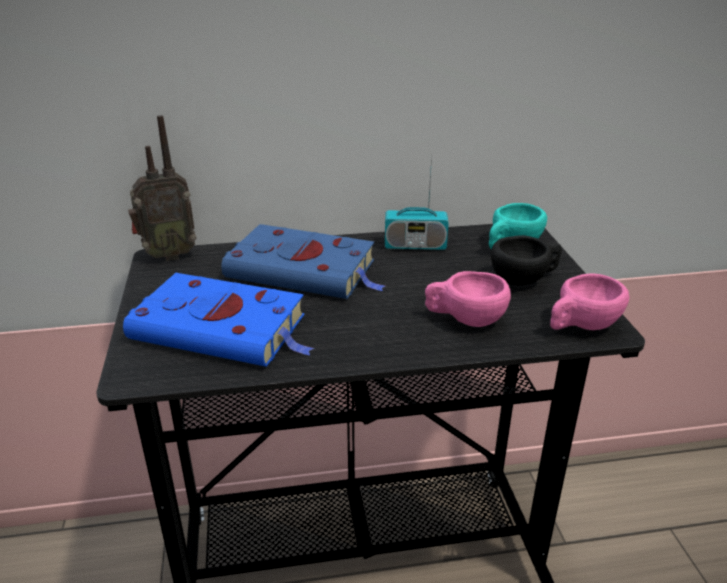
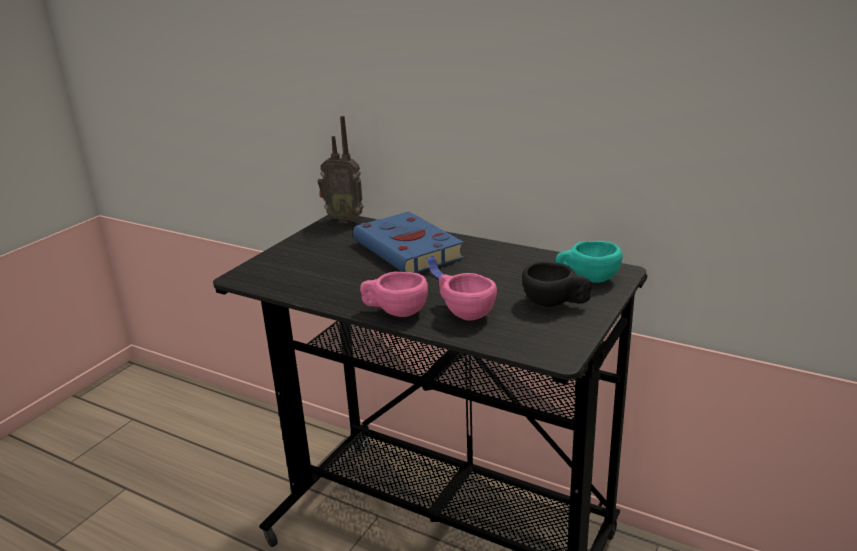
camera: 40 degrees right, 5 degrees down
blue book [123,273,314,367] -> none
radio [385,154,449,250] -> none
pink cup [550,273,630,330] -> pink cup moved to [360,272,428,317]

